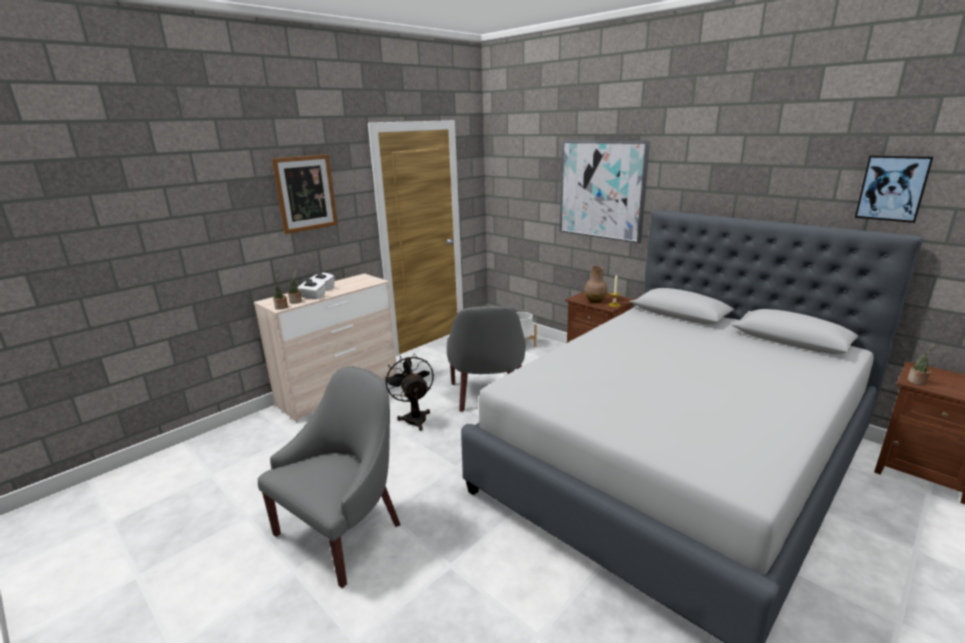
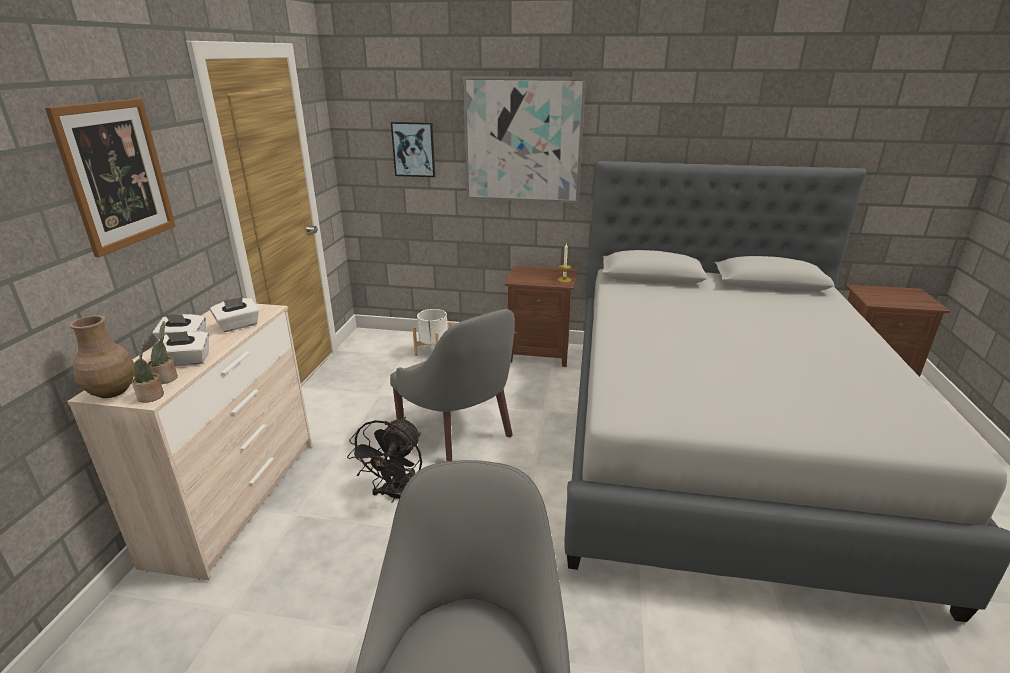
camera: 35 degrees left, 5 degrees up
black fan [384,354,434,431] -> black fan turned 105 degrees counterclockwise [347,417,422,503]
brown vase [584,266,607,303] -> brown vase moved to [70,315,134,398]
picture [855,155,934,223] -> picture moved to [391,122,435,177]
potted plant [907,346,935,385] -> none
none -> white tissue box [210,297,259,332]

